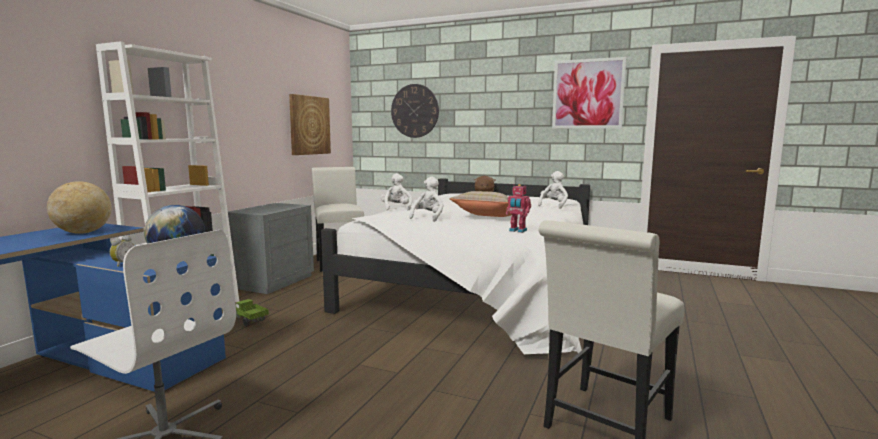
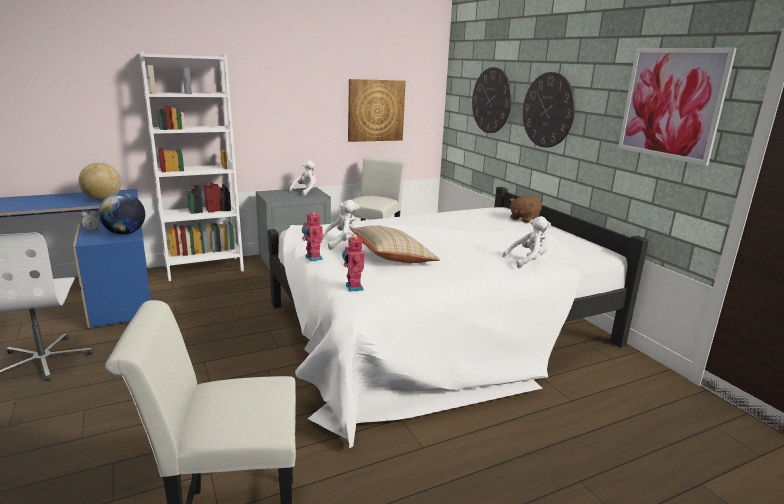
camera: 40 degrees right, 10 degrees up
toy truck [236,299,269,326] -> none
white plush toy [381,173,412,210] -> white plush toy moved to [289,160,316,196]
none -> toy robot [302,212,323,261]
none -> wall clock [523,72,575,148]

